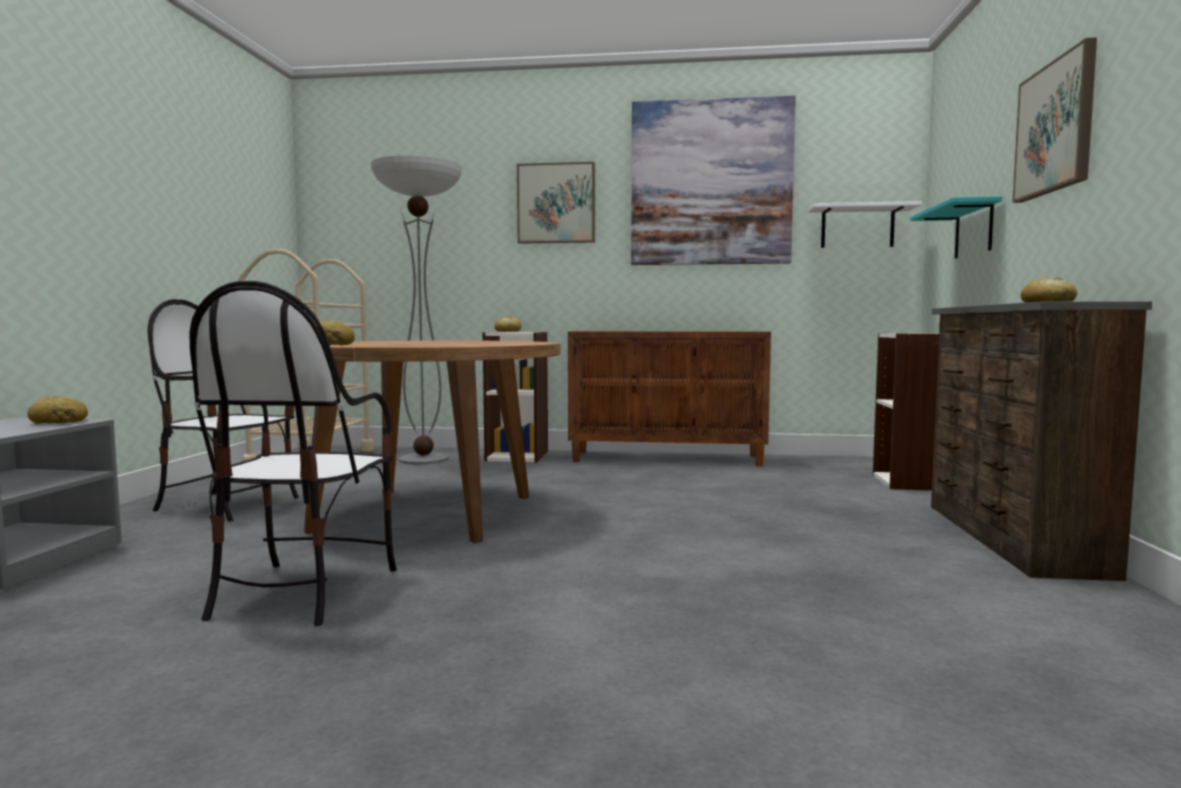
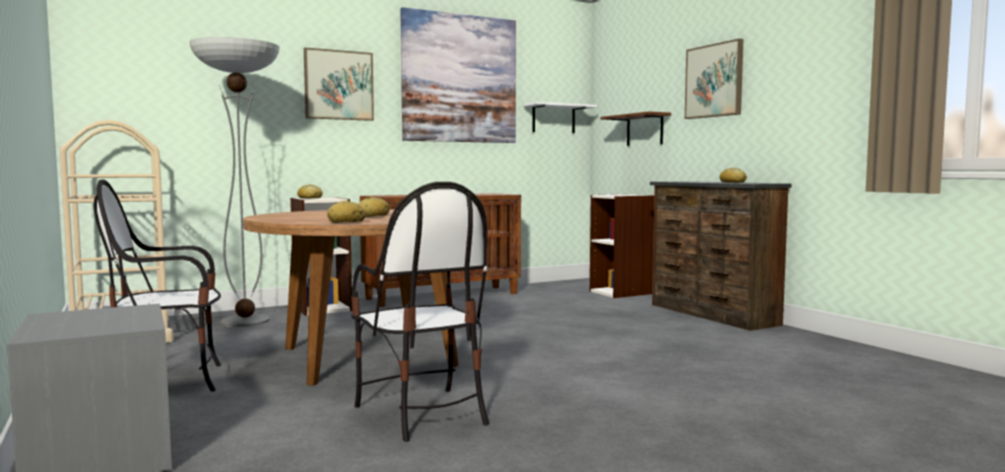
camera: 35 degrees left, 0 degrees up
bread [27,395,88,424] -> bread moved to [358,197,390,217]
turquoise shelf [910,196,1002,259] -> brown shelf [601,111,671,146]

